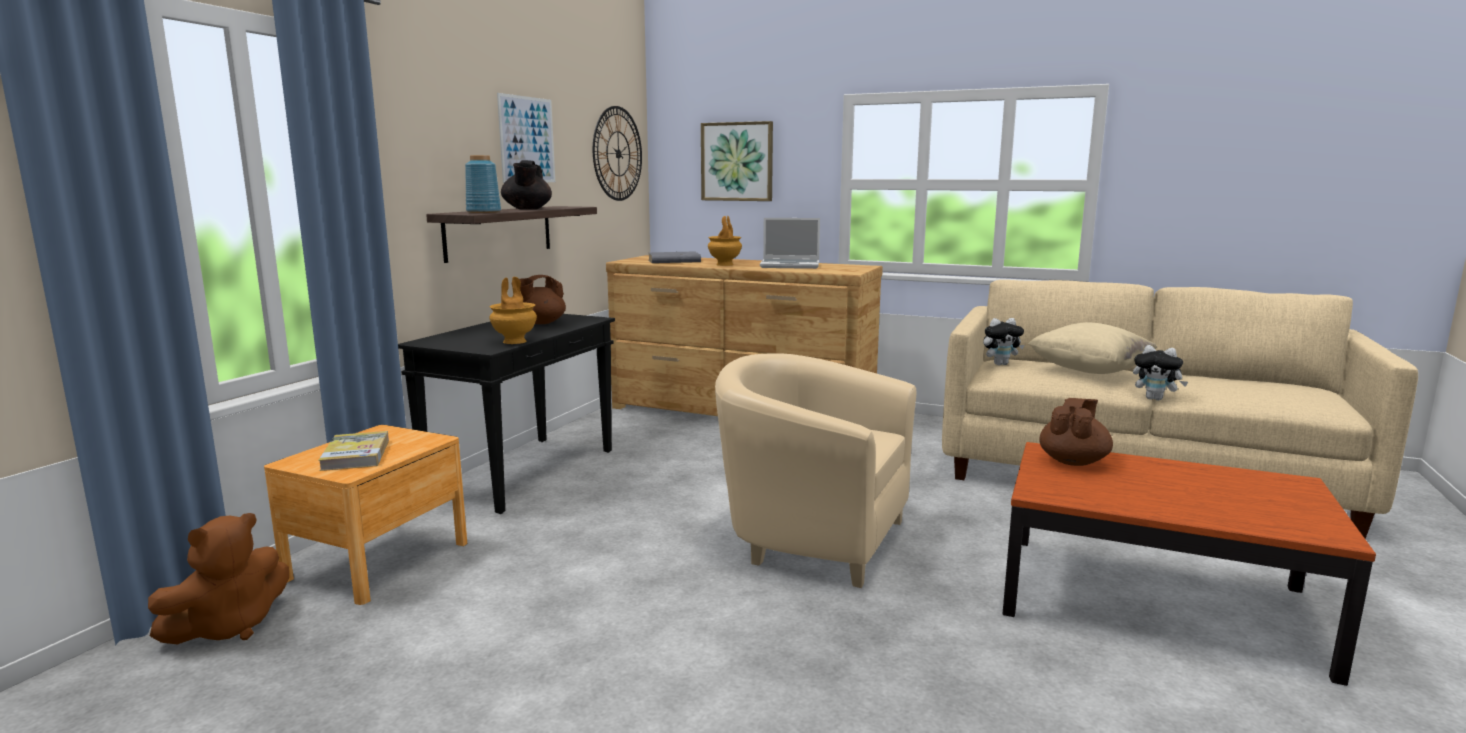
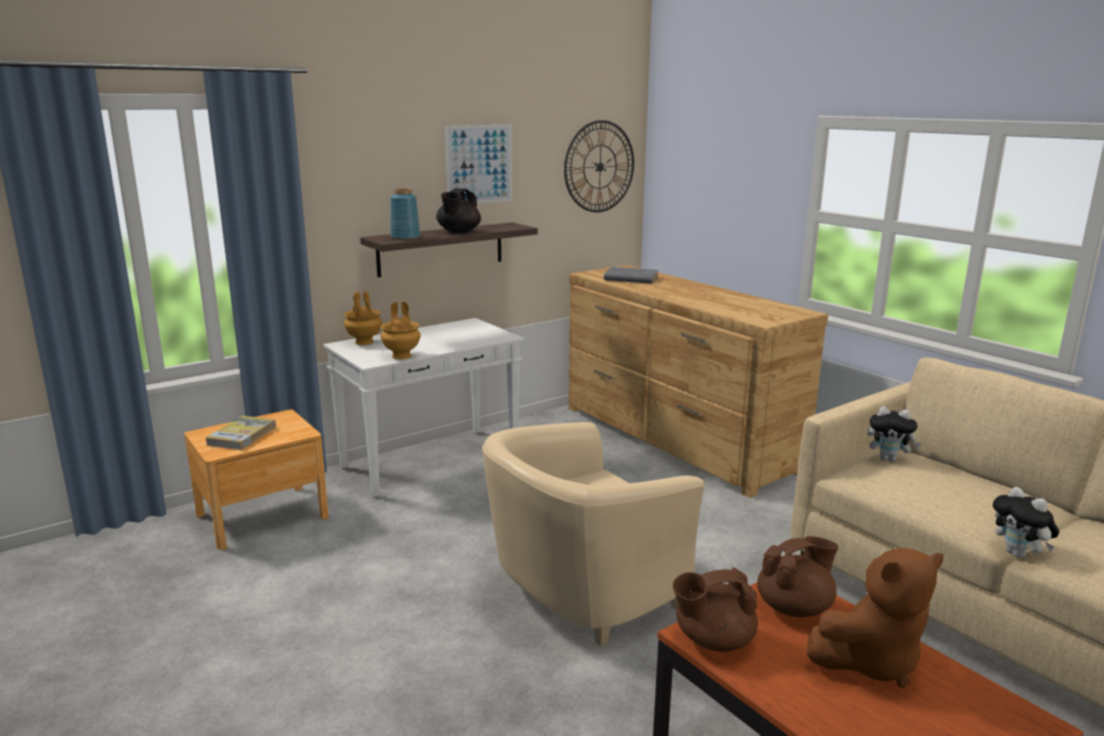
camera: 30 degrees right, 5 degrees up
brown plush toy [148,513,289,644] -> brown plush toy moved to [807,548,944,688]
black console table [398,314,615,514] -> white console table [323,318,524,498]
brown teapot [520,275,566,324] -> brown teapot moved to [673,567,758,651]
picture [701,121,773,201] -> none
brown vase [708,216,742,266] -> brown vase moved to [344,291,382,345]
beige armchair [715,353,916,588] -> beige armchair turned 90 degrees counterclockwise [482,422,705,647]
laptop [760,218,820,269] -> none
beige pillow [1028,322,1157,374] -> none

